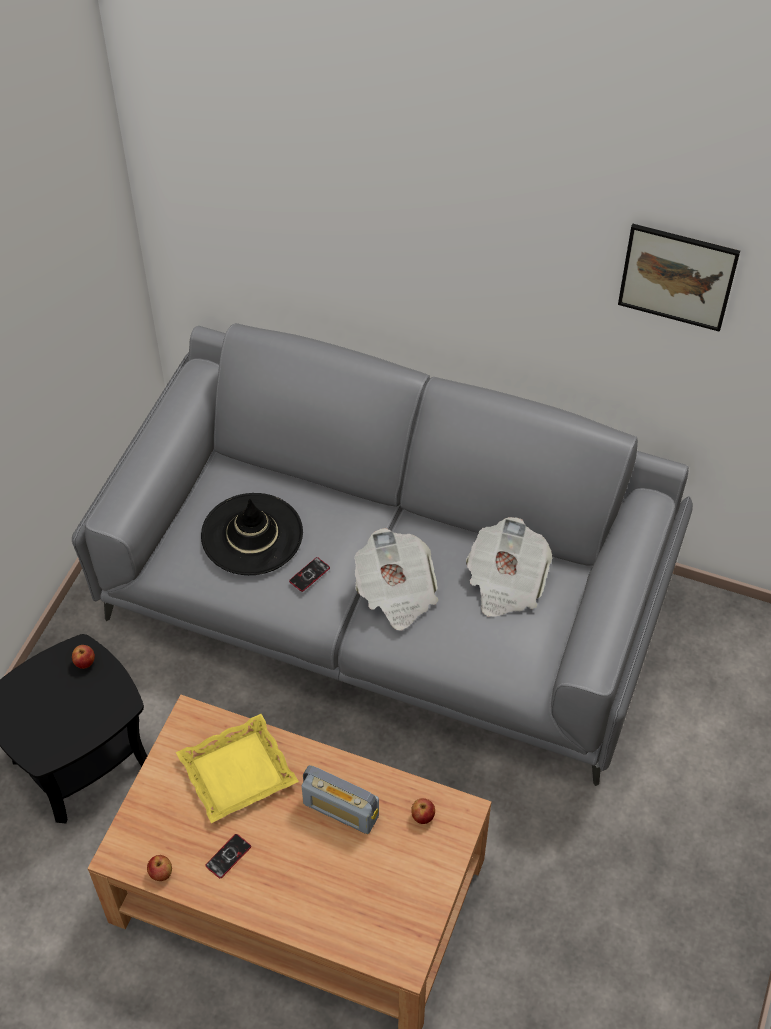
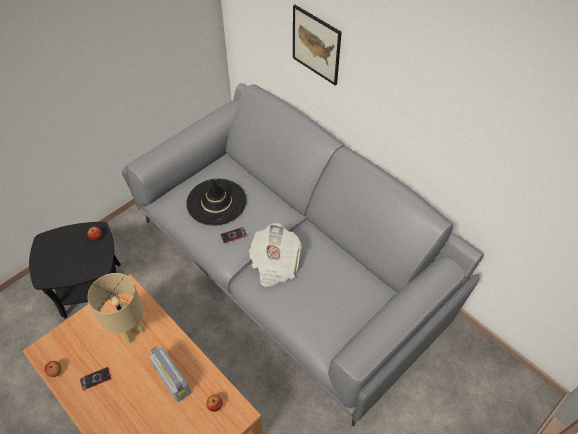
camera: 25 degrees right, 0 degrees up
yellow tray [176,714,299,823] -> beige table lamp [87,273,144,343]
newspaper [466,517,552,617] -> none
picture [618,224,740,332] -> picture moved to [293,5,342,85]

